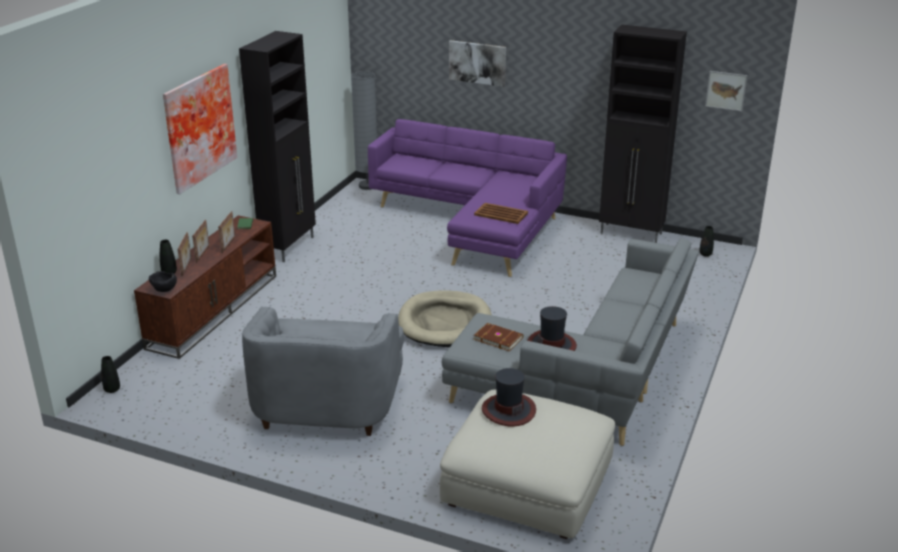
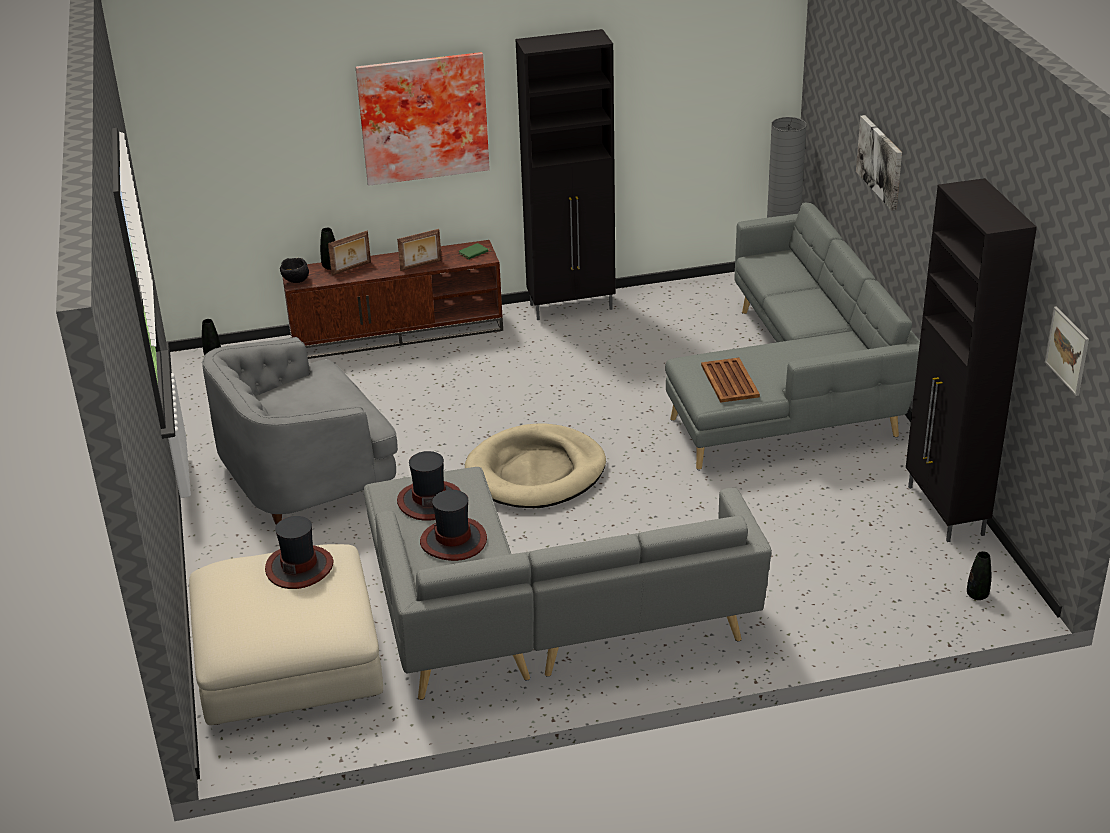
camera: 55 degrees right, 5 degrees up
picture frame [192,220,209,263] -> none
purple sofa [368,119,567,277] -> grey sofa [665,203,920,470]
brown book [473,323,523,351] -> hat [397,451,460,521]

